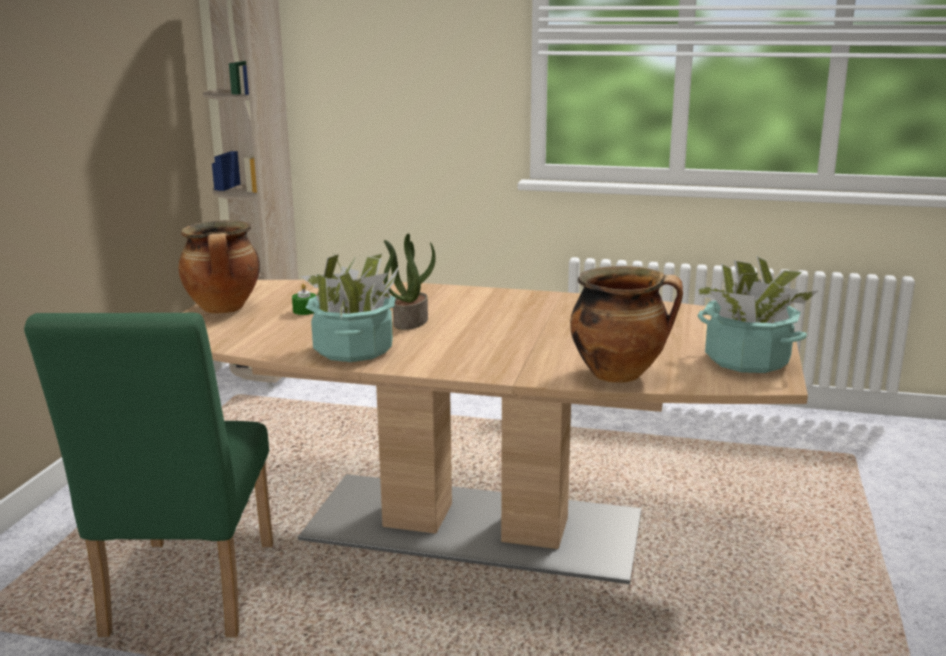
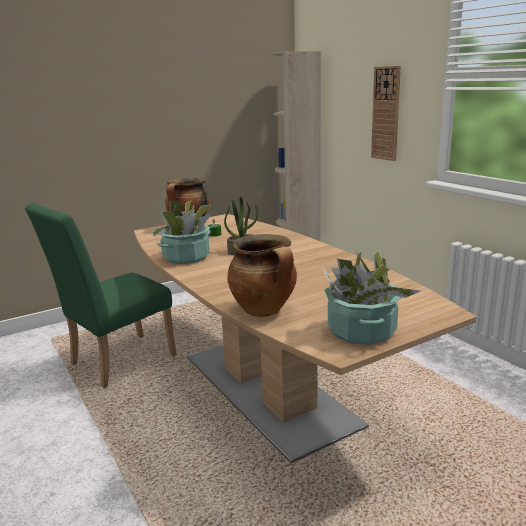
camera: 45 degrees right, 0 degrees up
none -> wall clock [371,66,401,161]

